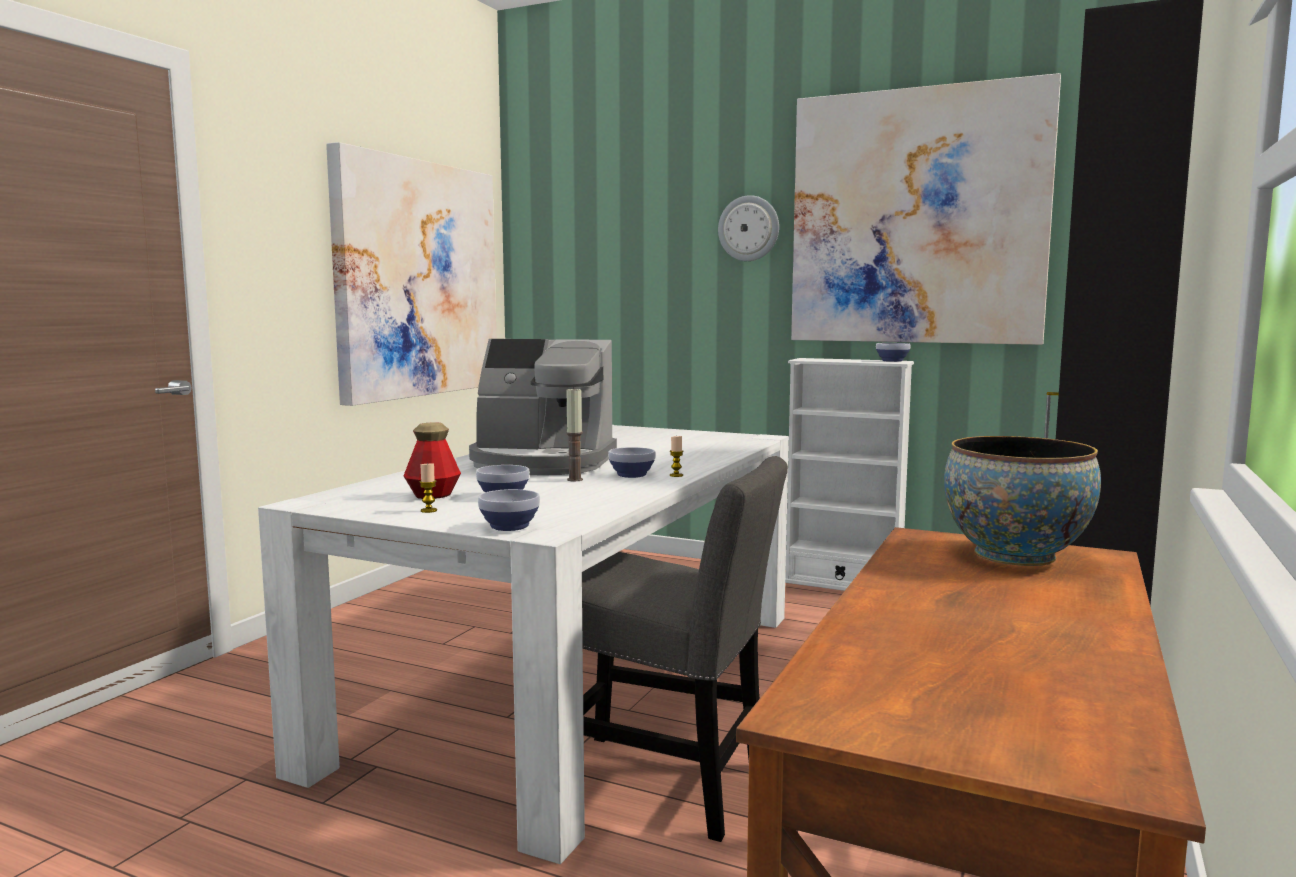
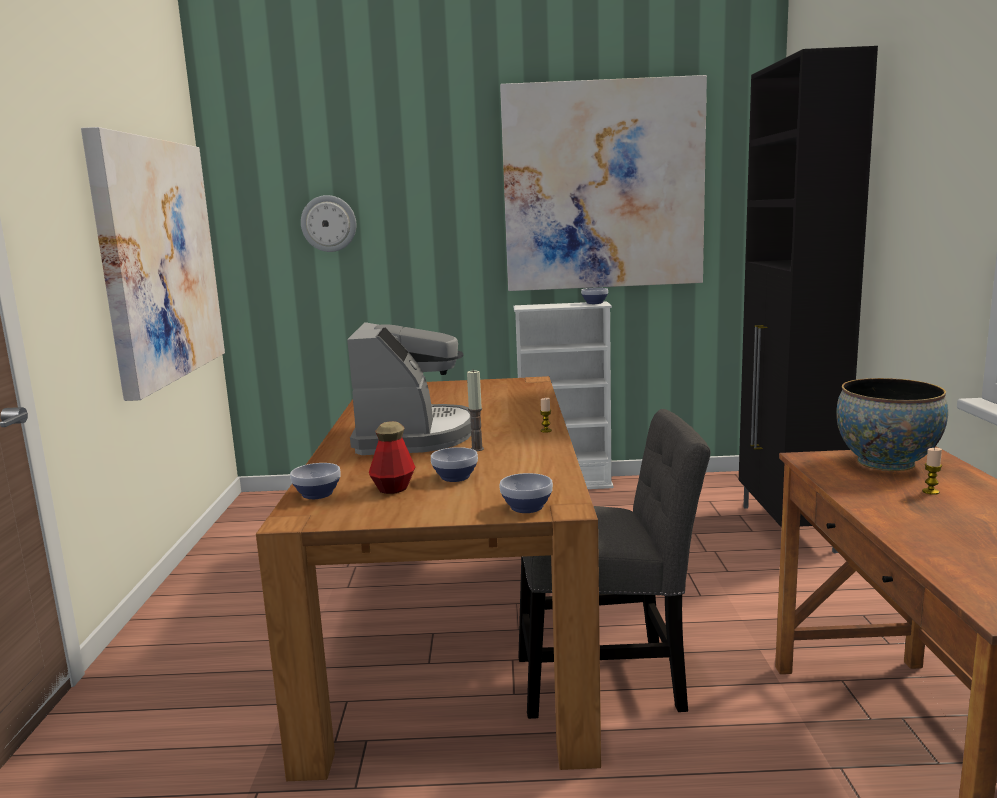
camera: 25 degrees left, 5 degrees up
white dining table [258,425,789,864] -> brown dining table [256,376,601,781]
candle [419,464,437,513] -> candle moved to [922,448,942,495]
coffee machine [469,339,617,475] -> coffee machine turned 75 degrees counterclockwise [347,322,472,455]
bowl [608,447,656,478] -> bowl moved to [290,463,341,499]
wall clock [718,195,779,261] -> wall clock moved to [301,195,356,252]

